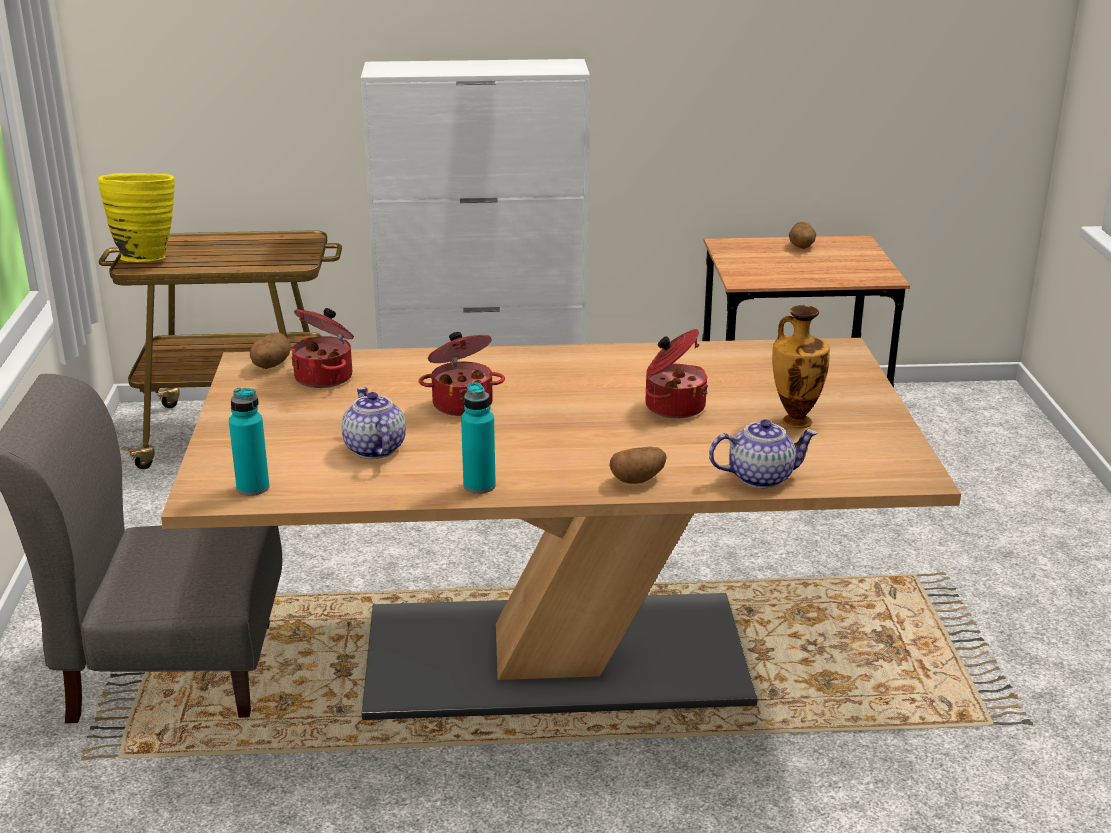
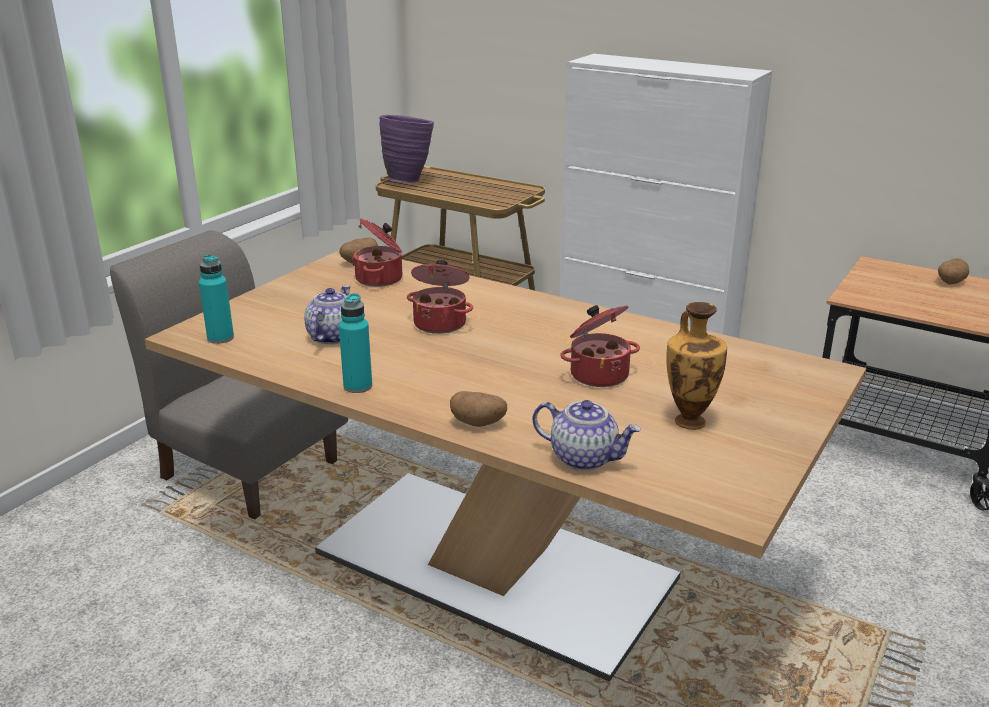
camera: 35 degrees right, 0 degrees up
yellow vase [98,173,175,262] -> purple vase [379,115,434,183]

